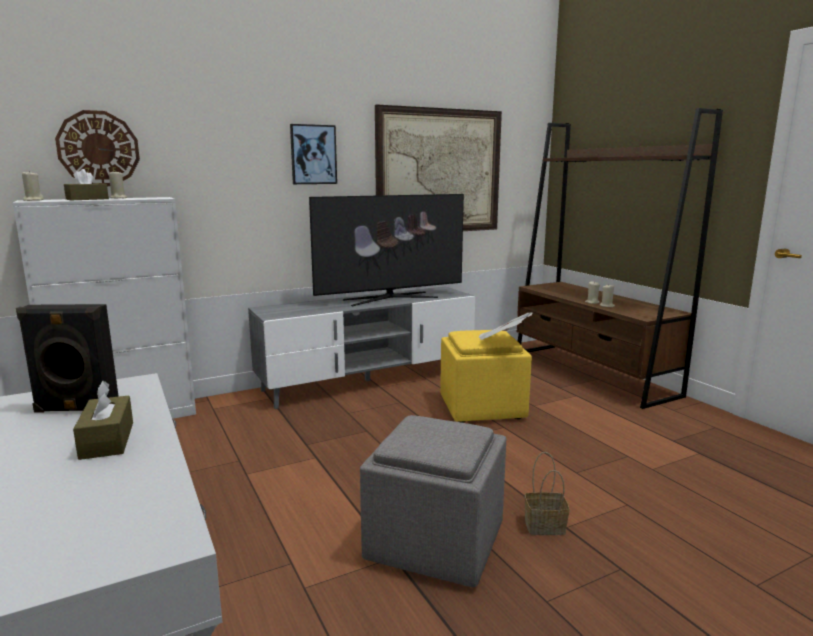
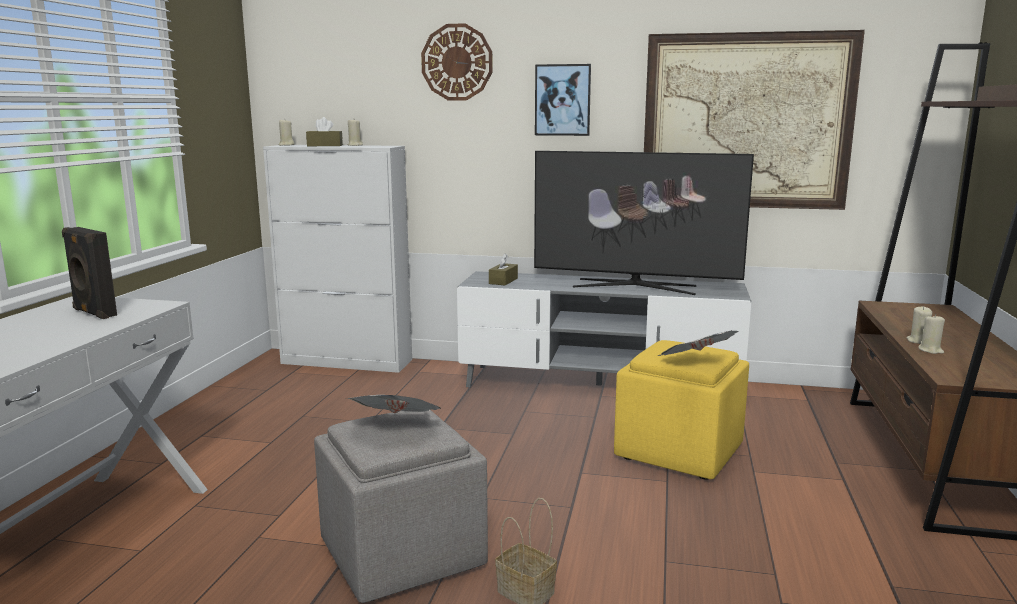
camera: 40 degrees right, 0 degrees up
wall clock [55,110,140,186] -> wall clock moved to [421,23,492,100]
brown tissue box [73,381,133,460] -> brown tissue box moved to [489,253,518,285]
none -> newspaper [347,395,440,413]

